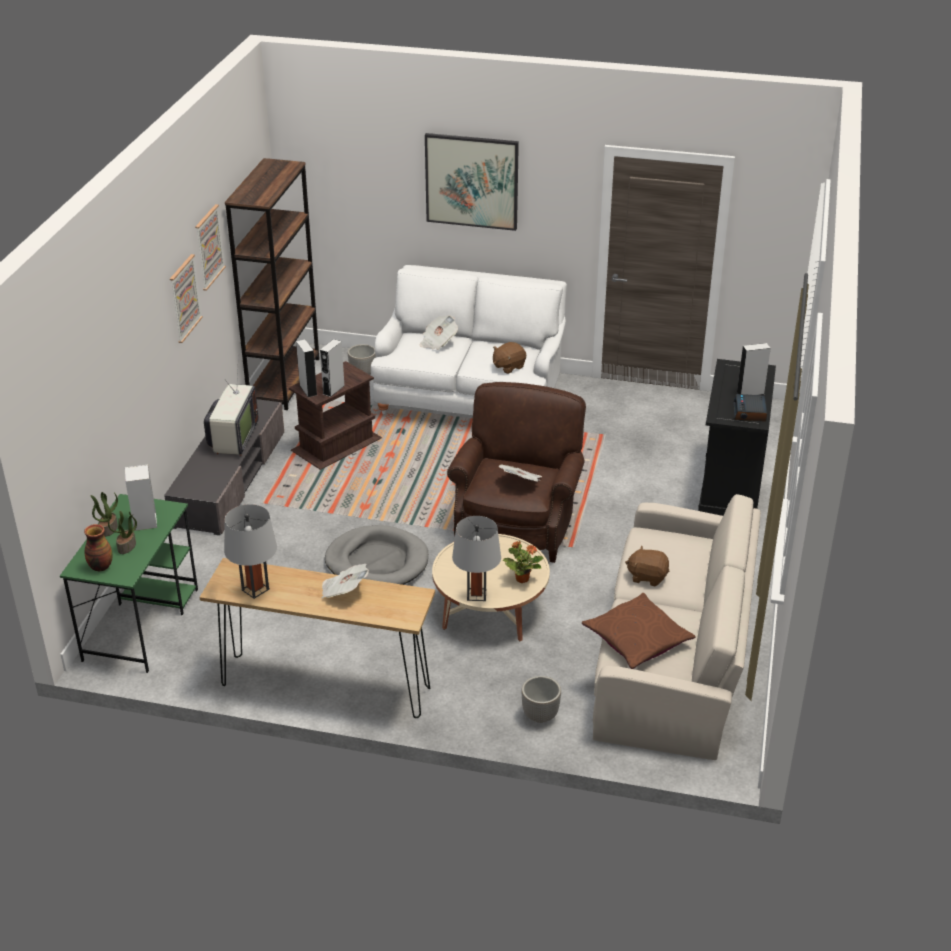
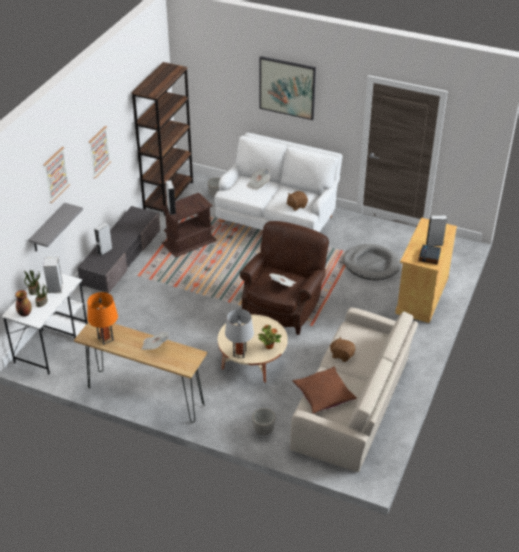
camera: 10 degrees right, 5 degrees up
green desk [60,494,198,673] -> white desk [1,271,87,375]
picture [195,204,226,291] -> picture moved to [43,147,70,203]
television [204,354,259,456] -> none
grey table lamp [224,504,277,599] -> orange table lamp [87,292,118,345]
grey speaker [320,339,345,397] -> grey speaker moved to [94,222,112,256]
grey dog bed [325,525,428,585] -> grey dog bed moved to [343,244,401,280]
black cabinet [698,359,776,516] -> beige cabinet [395,218,457,323]
none -> grey shelf [28,203,83,251]

